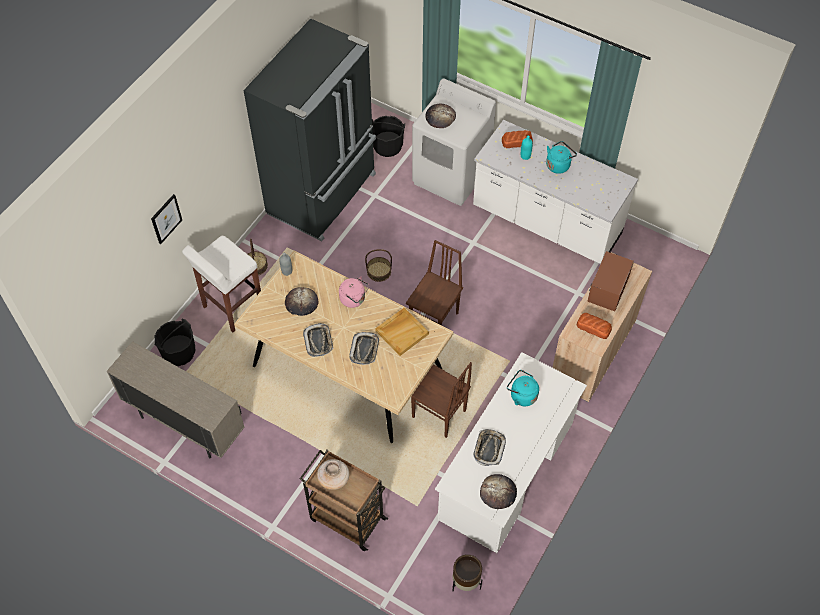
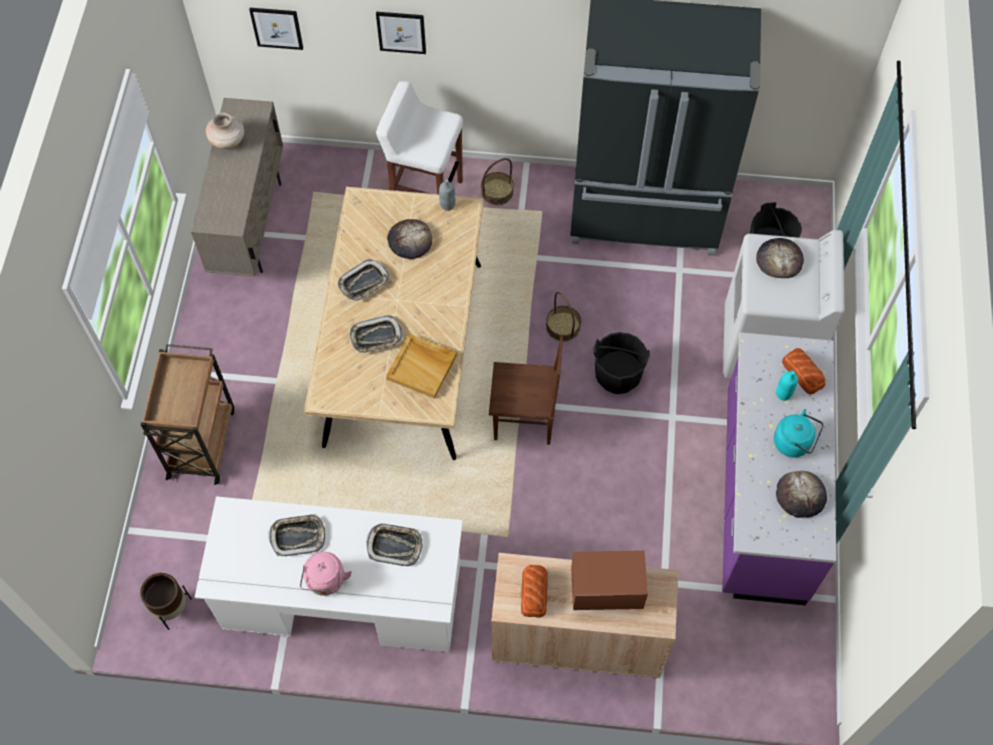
camera: 65 degrees right, 5 degrees up
black bucket [155,318,195,366] -> black bucket moved to [594,332,650,394]
beige vase [317,459,349,490] -> beige vase moved to [206,113,244,149]
pink kettle [339,276,370,308] -> pink kettle moved to [300,552,352,596]
brown chair [411,362,472,438] -> none
white counter [473,120,638,264] -> purple counter [722,332,836,605]
bread [480,474,517,509] -> bread moved to [776,471,827,518]
turquoise kettle [507,370,539,406] -> tray [366,523,423,566]
none -> picture [249,8,303,50]

